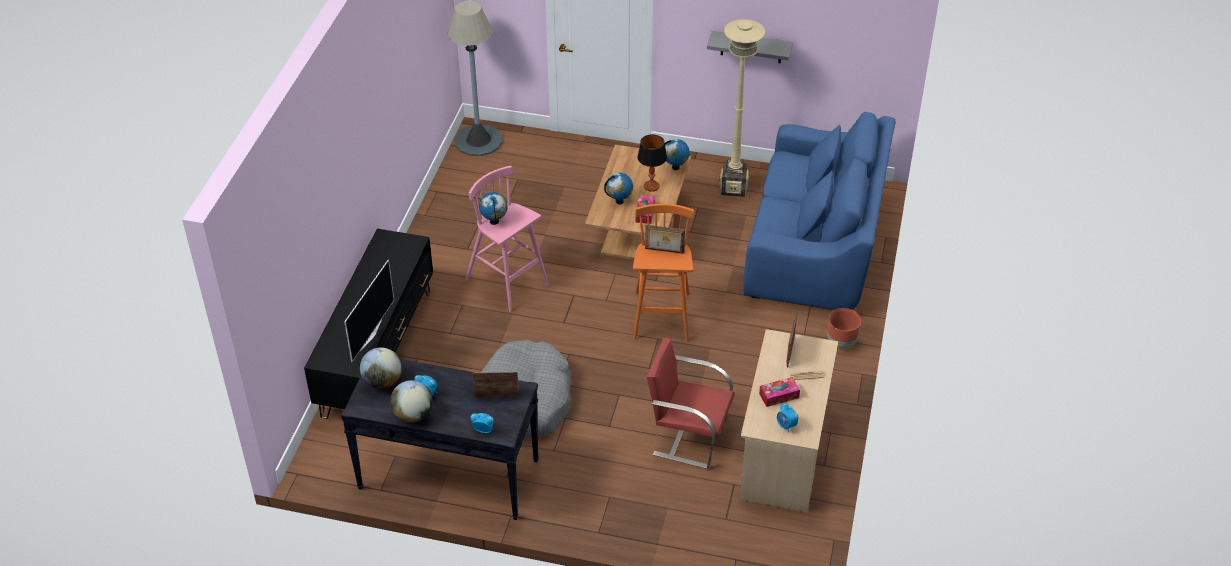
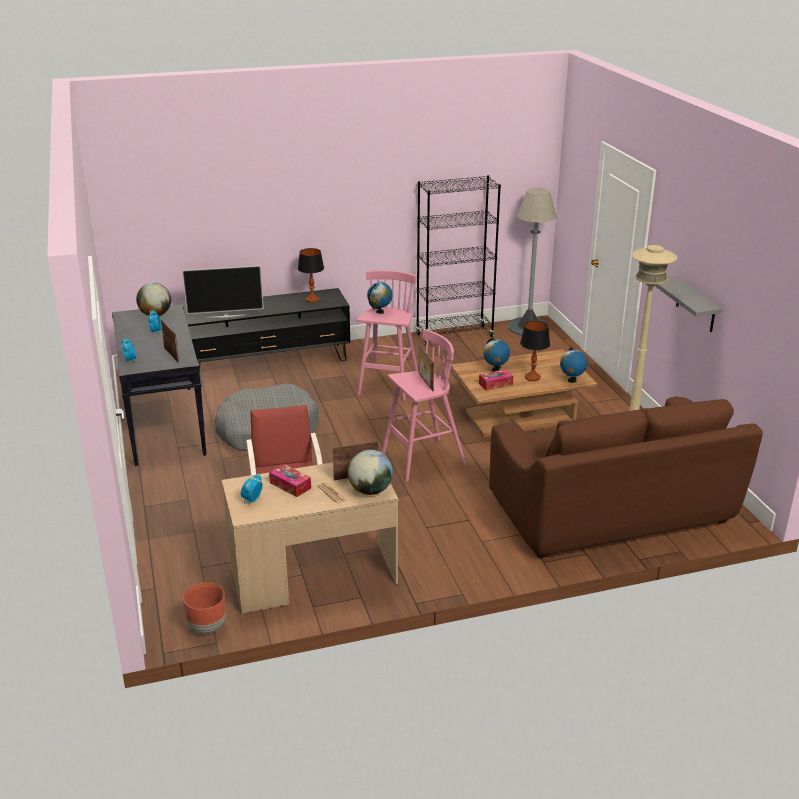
camera: 60 degrees right, 15 degrees down
globe [390,380,433,423] -> globe moved to [348,450,393,495]
orange stool [633,204,694,341] -> pink stool [382,329,466,482]
blue sofa [743,112,896,310] -> brown sofa [489,396,763,558]
brown planter [827,308,861,348] -> brown planter moved to [183,583,226,634]
none -> table lamp [298,248,324,303]
none -> black bookcase [416,175,501,346]

